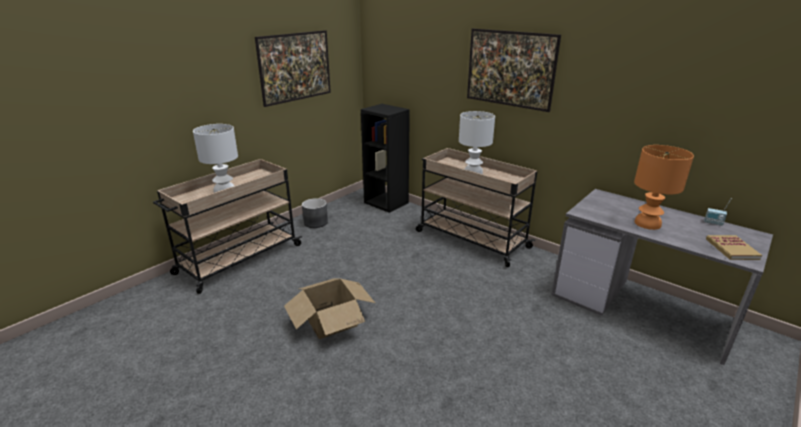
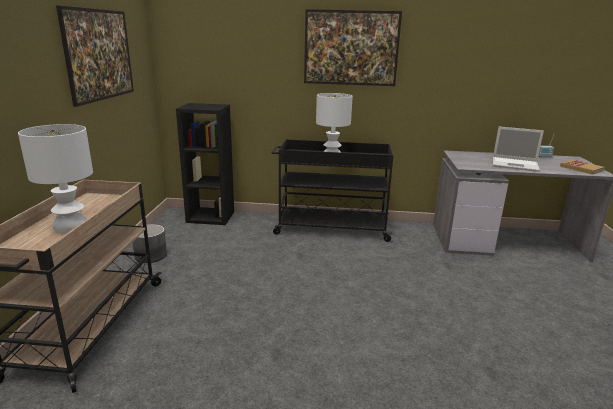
camera: 35 degrees left, 5 degrees down
cardboard box [284,278,375,339] -> none
beige cart [416,148,537,267] -> black cart [271,139,393,242]
orange table lamp [634,145,694,230] -> laptop [493,127,544,172]

